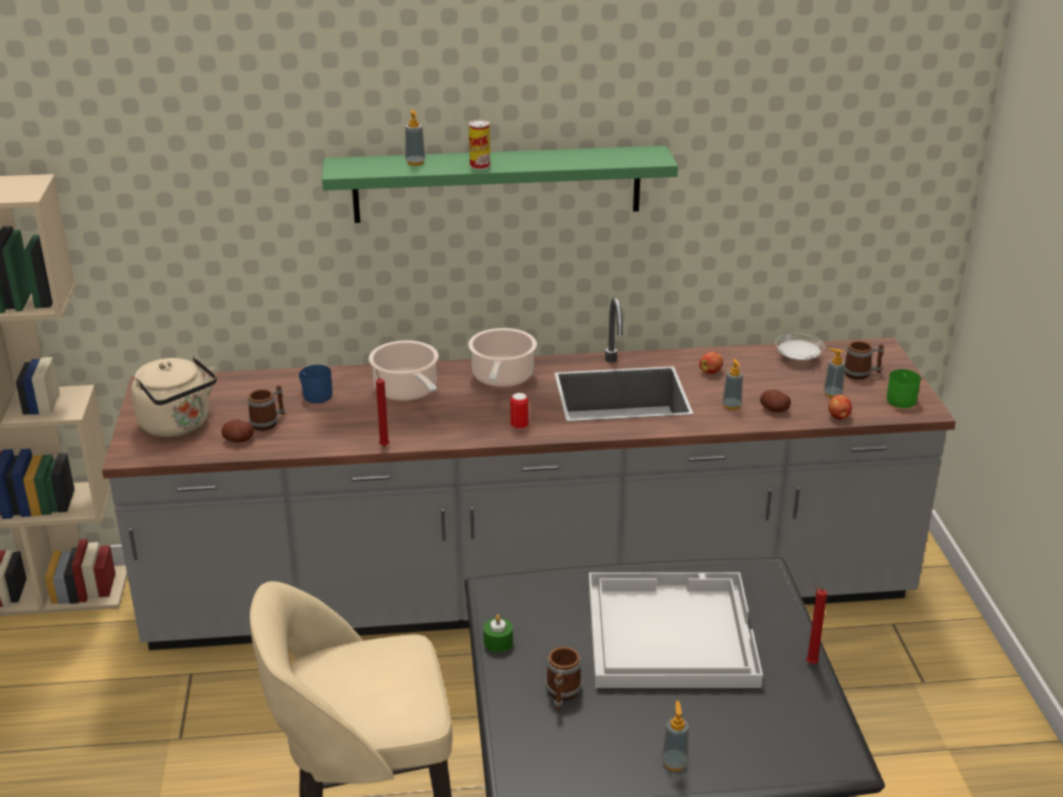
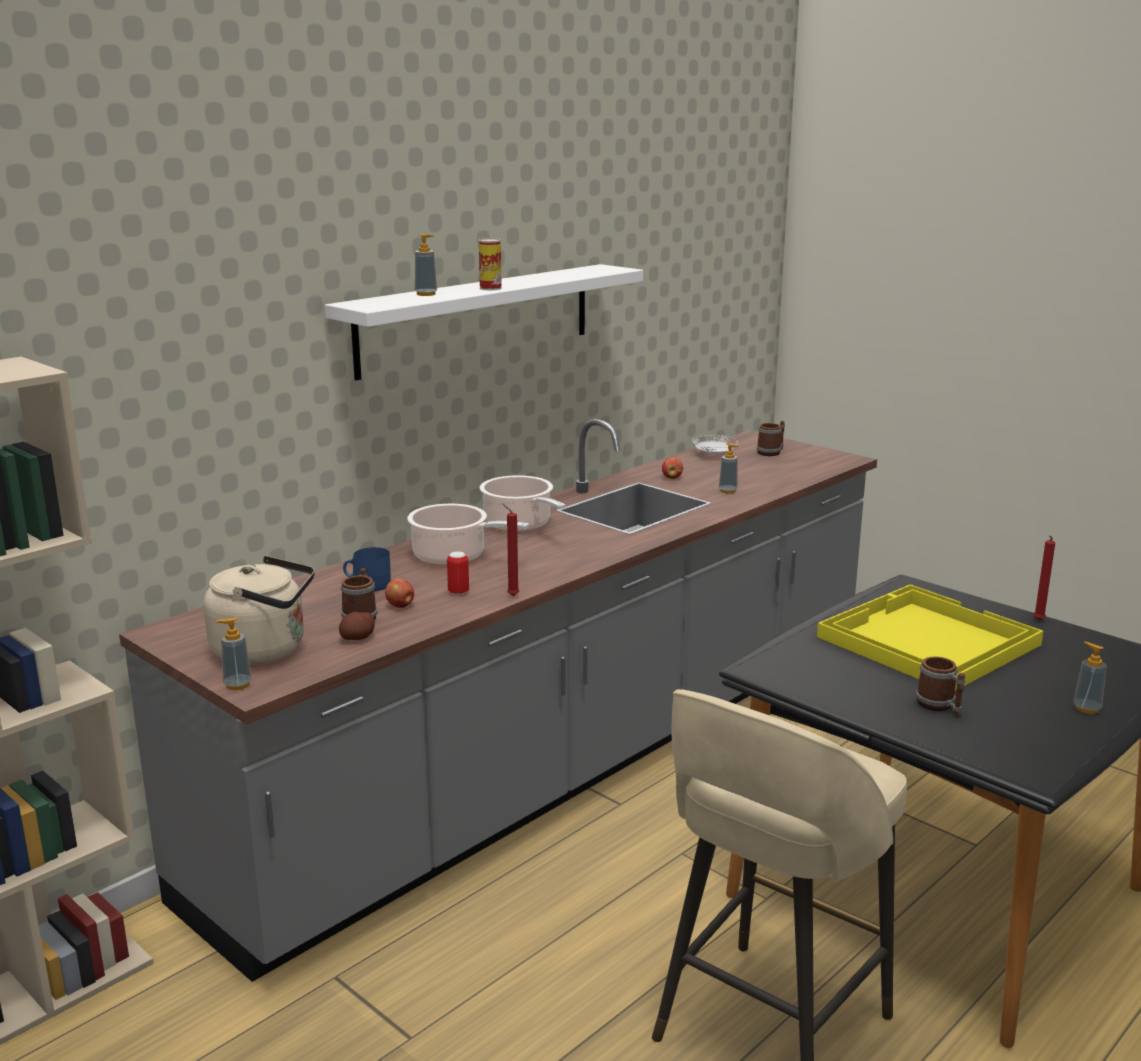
camera: 40 degrees left, 10 degrees down
green shelf [322,146,678,223] -> white shelf [325,264,643,380]
green candle [483,615,513,652] -> none
can [510,393,529,430] -> can moved to [447,552,469,595]
white tray [589,572,763,688] -> yellow tray [817,584,1043,691]
potato [760,390,791,412] -> none
soap dispenser [824,348,845,398] -> soap dispenser moved to [216,617,252,690]
apple [828,395,852,420] -> apple moved to [385,579,414,608]
green mug [887,369,921,408] -> none

